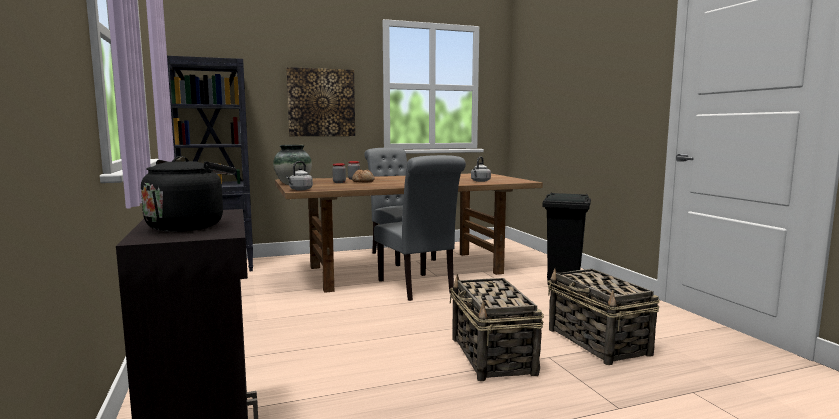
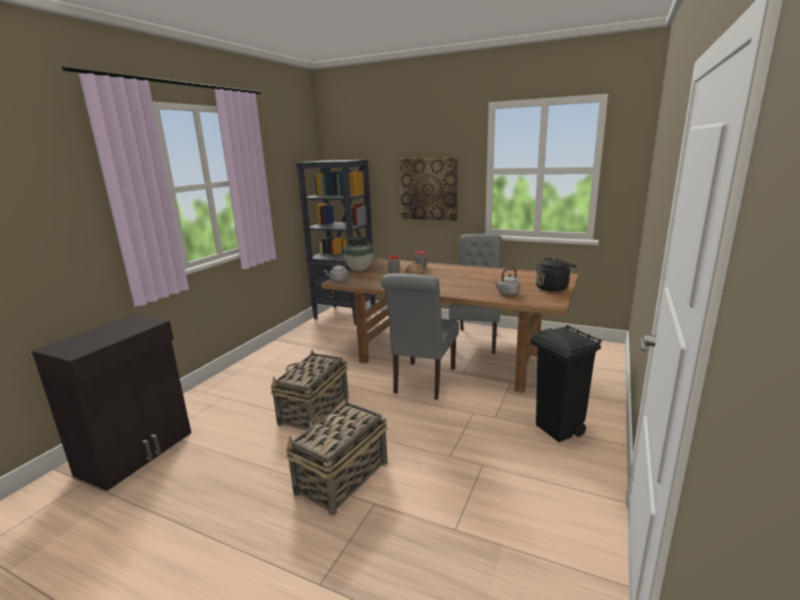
camera: 45 degrees right, 10 degrees up
black kettle [141,156,236,232] -> black kettle moved to [536,257,577,292]
basket [548,268,660,365] -> basket moved to [271,350,349,430]

